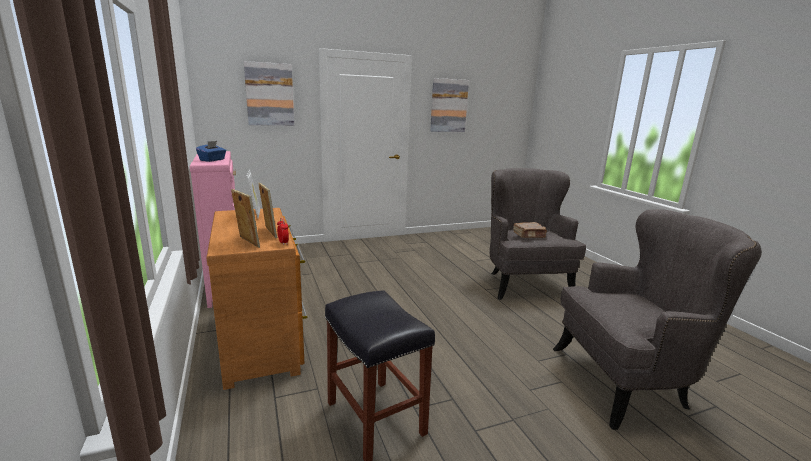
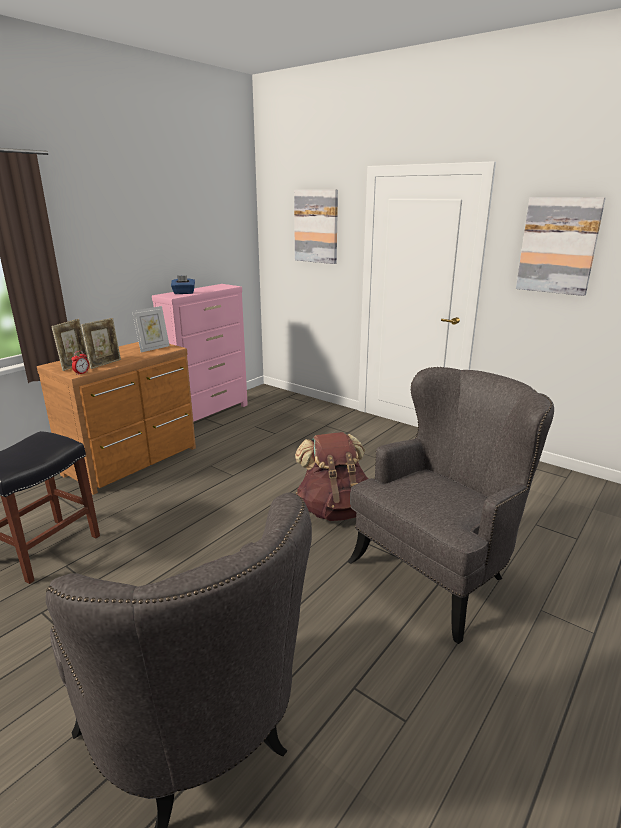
camera: 60 degrees right, 5 degrees up
brown book [513,222,547,238] -> none
none -> brown backpack [295,432,368,521]

